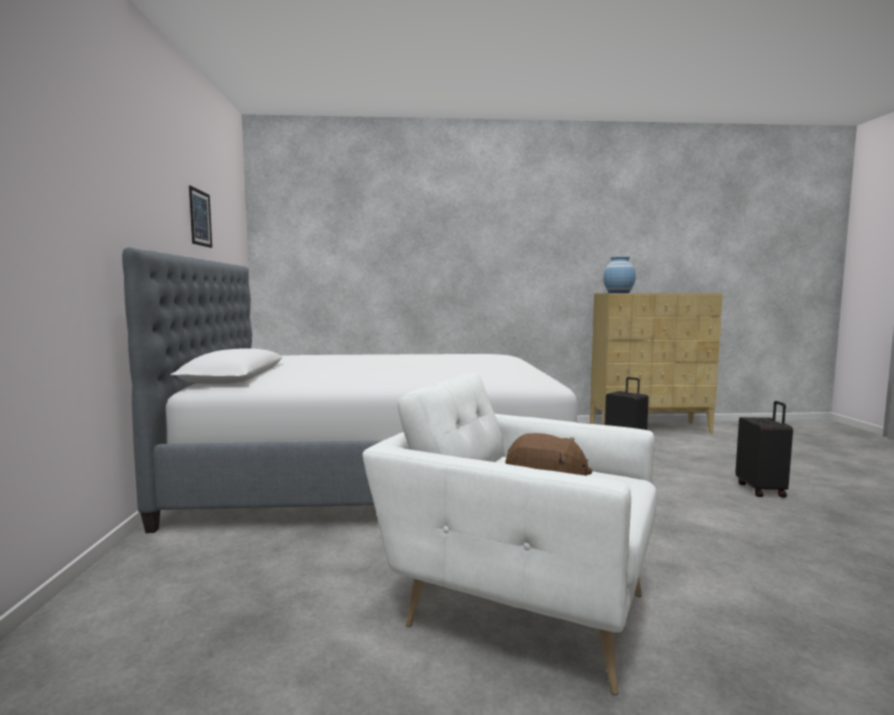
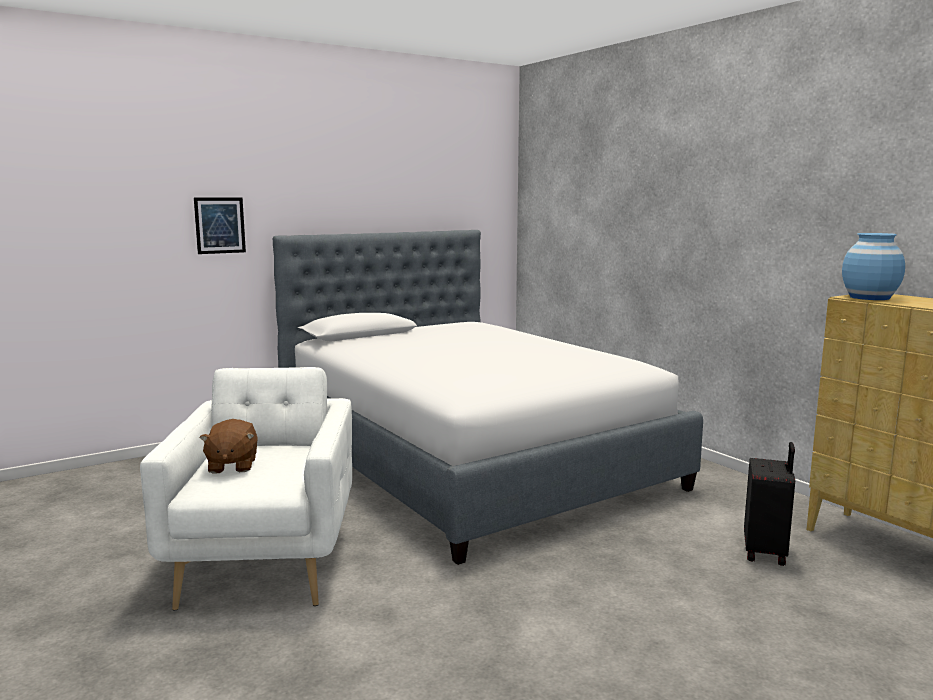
camera: 60 degrees right, 5 degrees up
picture [189,186,212,248] -> picture moved to [194,198,246,254]
black suitcase [735,401,793,498] -> none

